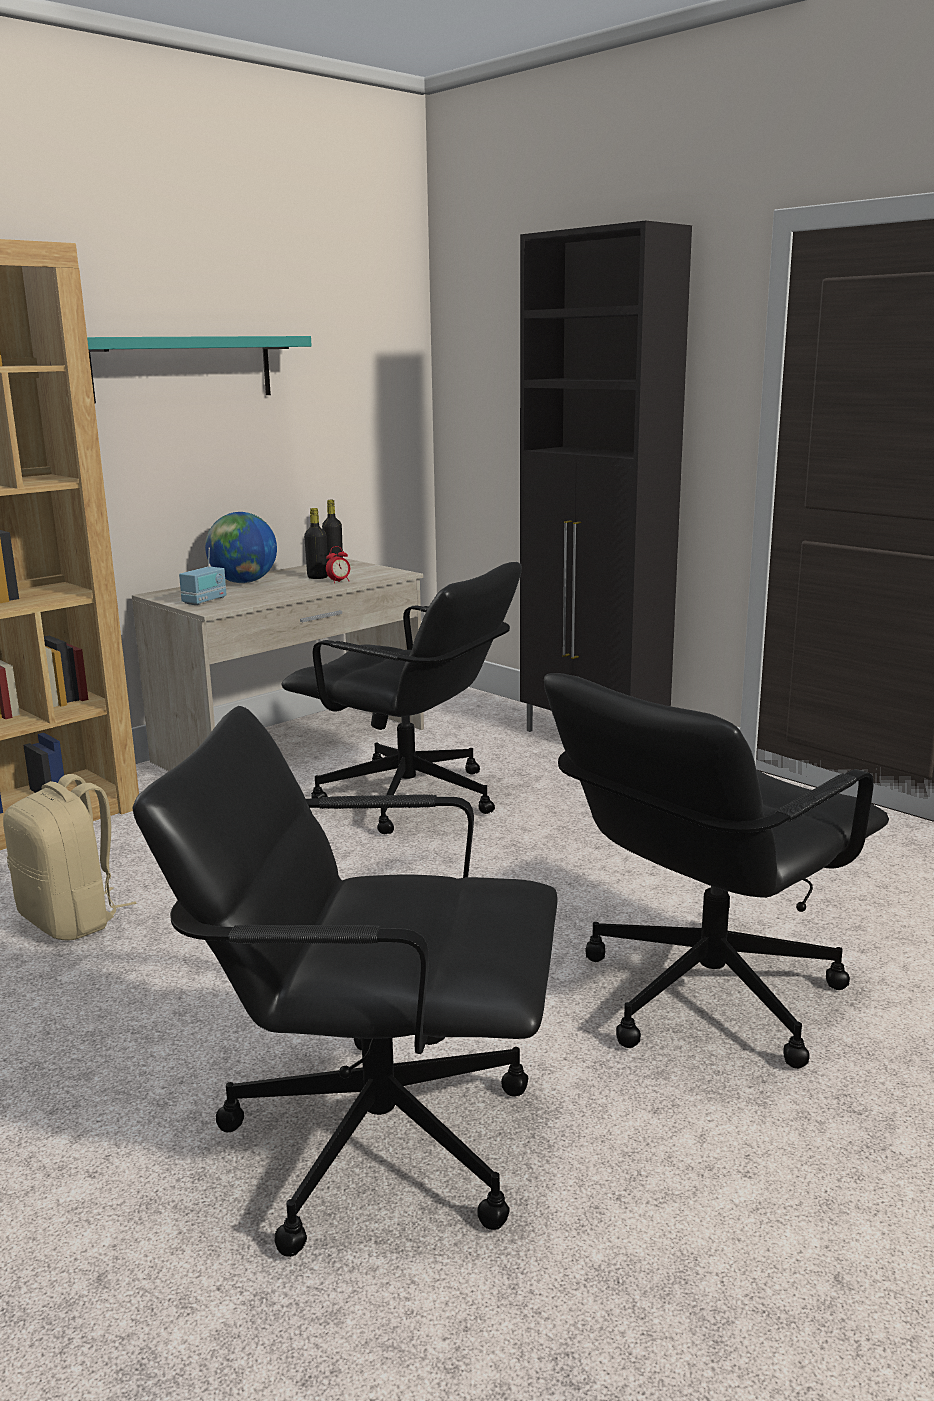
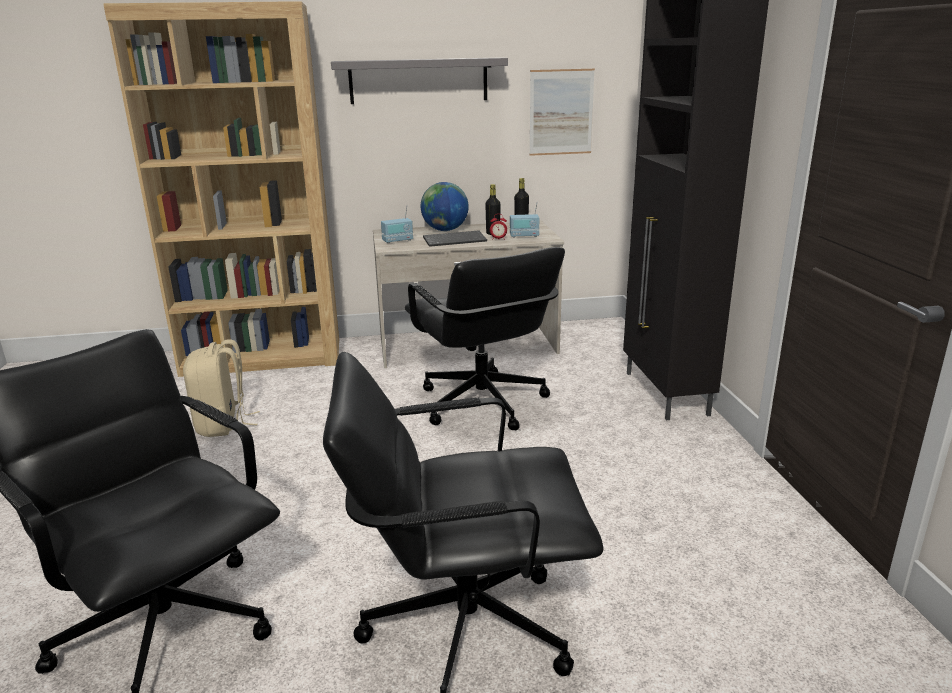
camera: 35 degrees right, 5 degrees up
turquoise shelf [87,336,312,404] -> grey shelf [331,58,508,104]
none -> keyboard [423,230,487,247]
none -> radio [510,202,539,237]
none -> picture [529,69,595,156]

